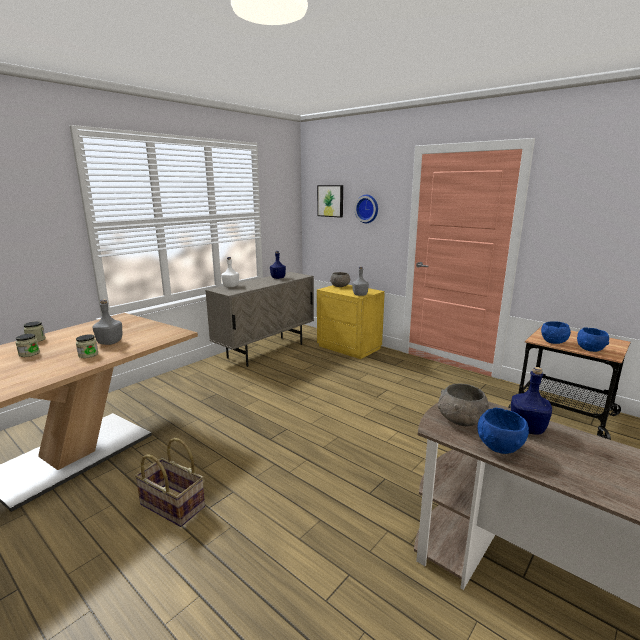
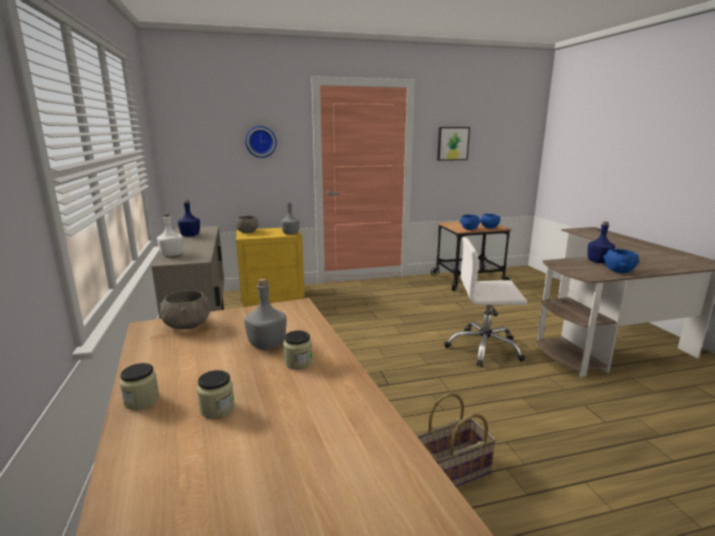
camera: 55 degrees left, 0 degrees up
picture [317,185,343,218] -> picture moved to [437,127,470,161]
grey bowl [438,384,489,426] -> grey bowl moved to [159,290,210,329]
none -> white office chair [444,237,527,367]

